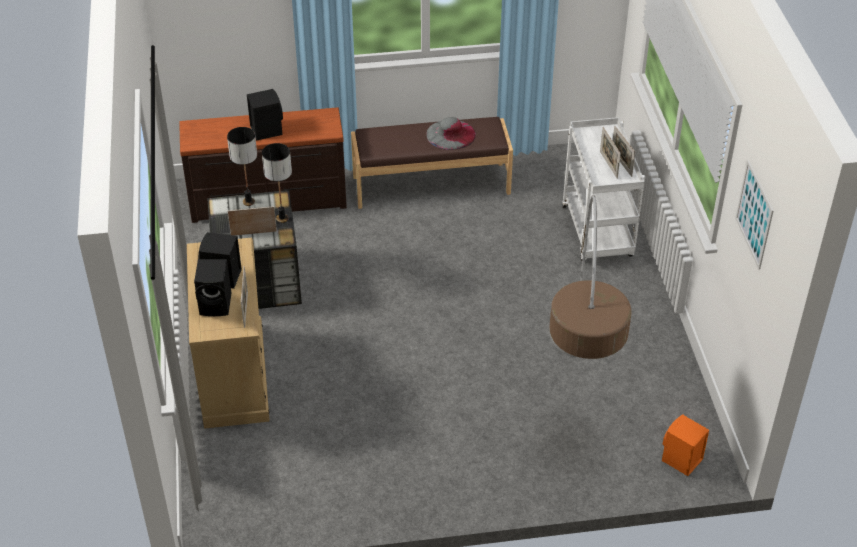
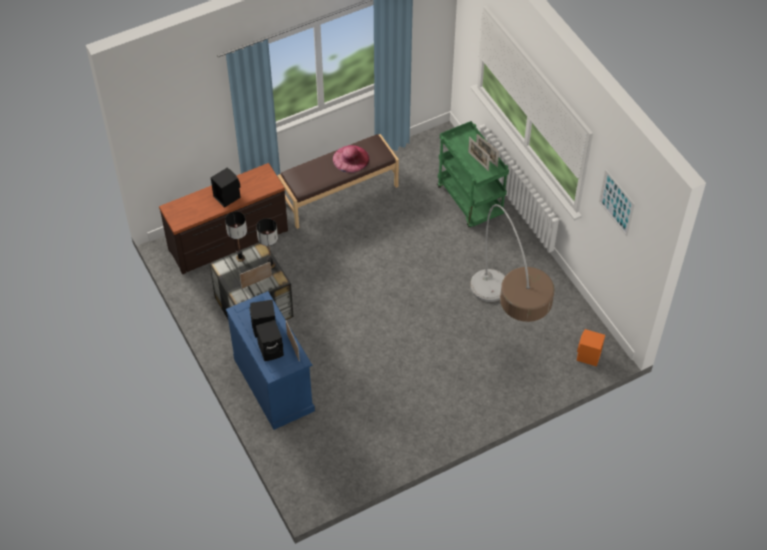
camera: 20 degrees left, 10 degrees up
beige dresser [187,238,270,429] -> blue dresser [226,291,315,430]
grey hat [426,117,476,150] -> pink hat [333,145,370,173]
white cart [562,117,645,261] -> green cart [437,121,509,228]

